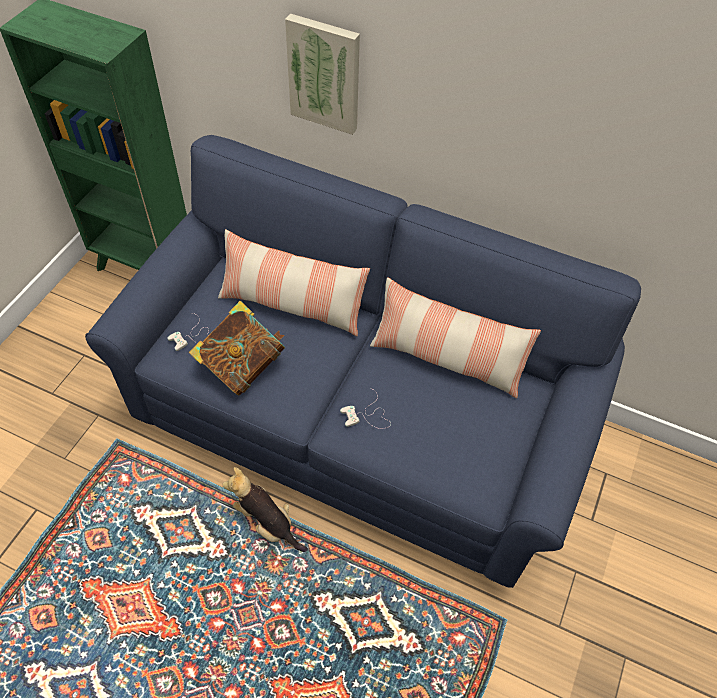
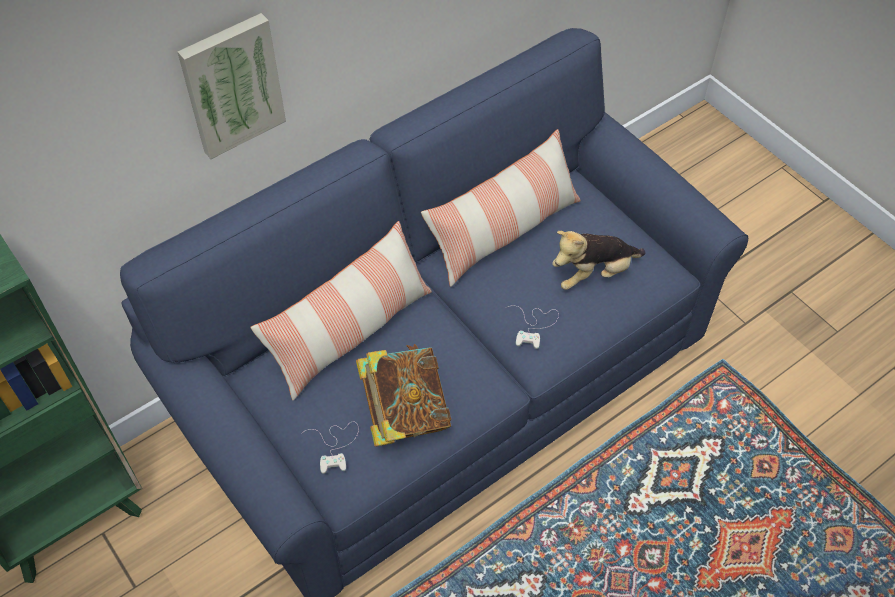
camera: 60 degrees left, 0 degrees up
plush toy [222,467,308,552] -> plush toy moved to [552,231,646,290]

